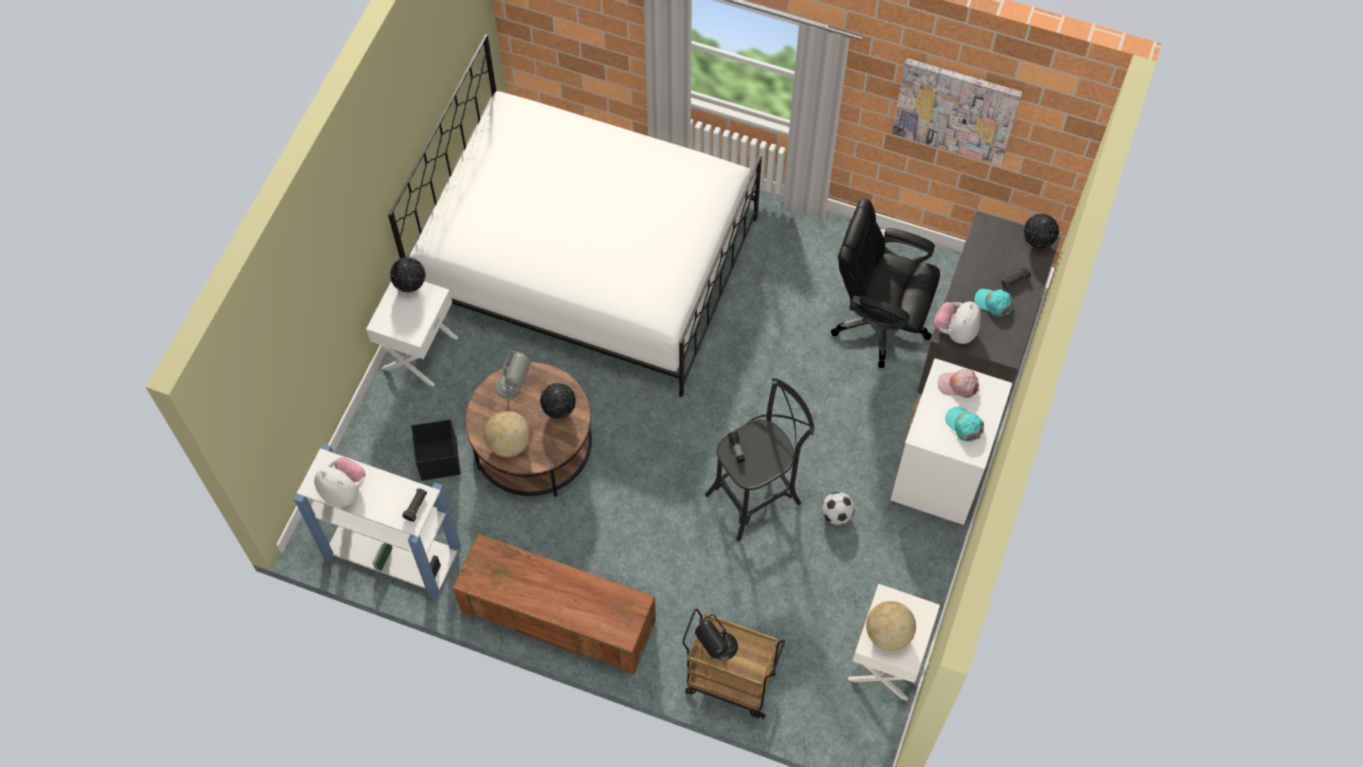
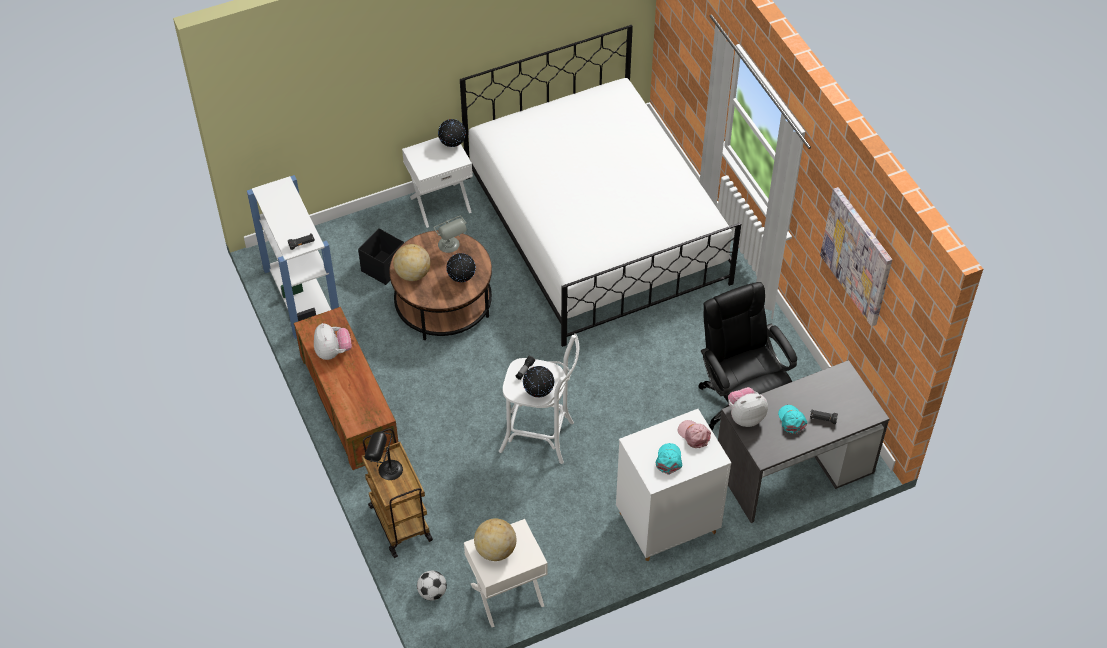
camera: 45 degrees right, 10 degrees down
plush toy [314,457,366,507] -> plush toy moved to [314,323,352,360]
black stool [705,378,815,541] -> white stool [499,333,579,464]
football [822,492,855,525] -> football moved to [417,571,447,601]
globe [1023,214,1059,249] -> globe moved to [523,366,554,397]

